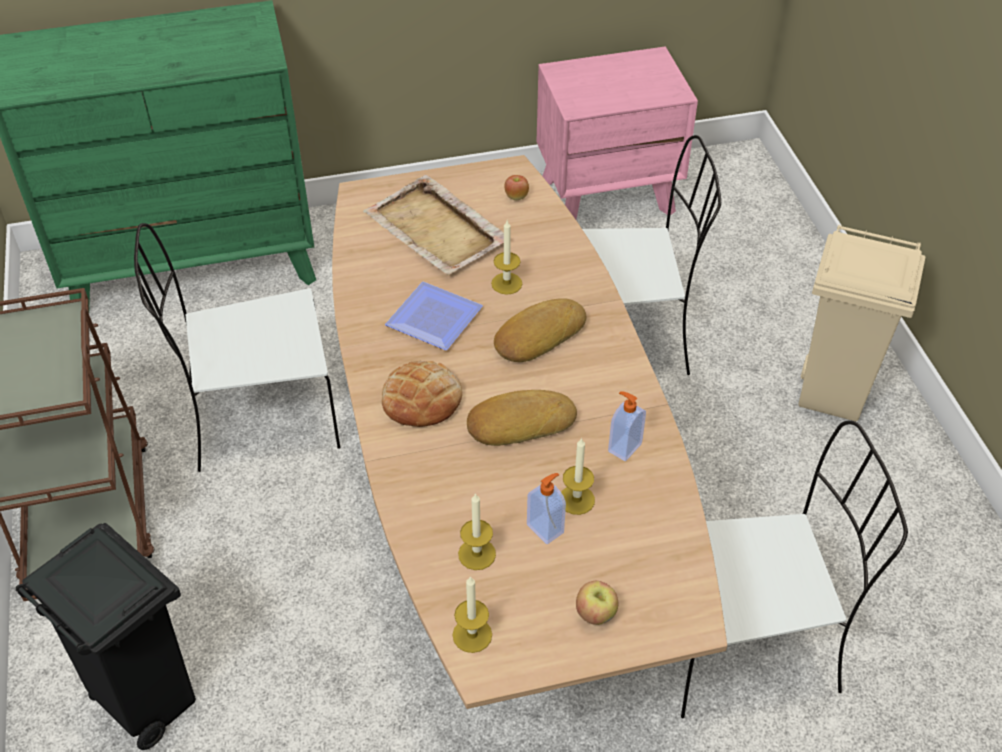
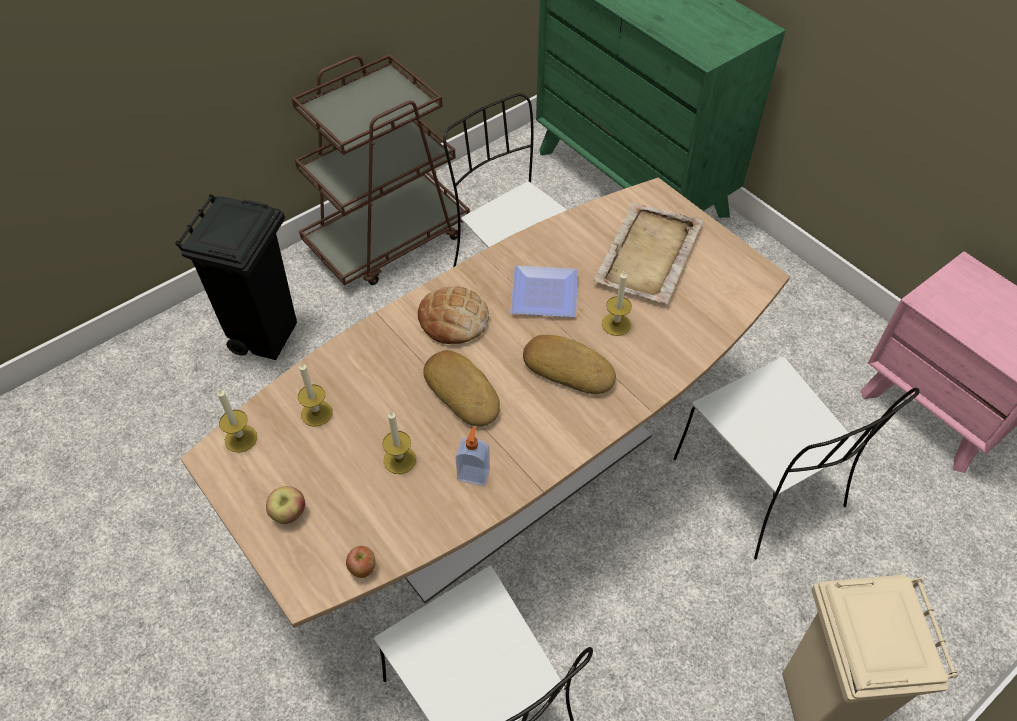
camera: 65 degrees right, 5 degrees up
apple [504,175,529,200] -> apple moved to [346,546,375,578]
soap dispenser [527,473,566,544] -> none

